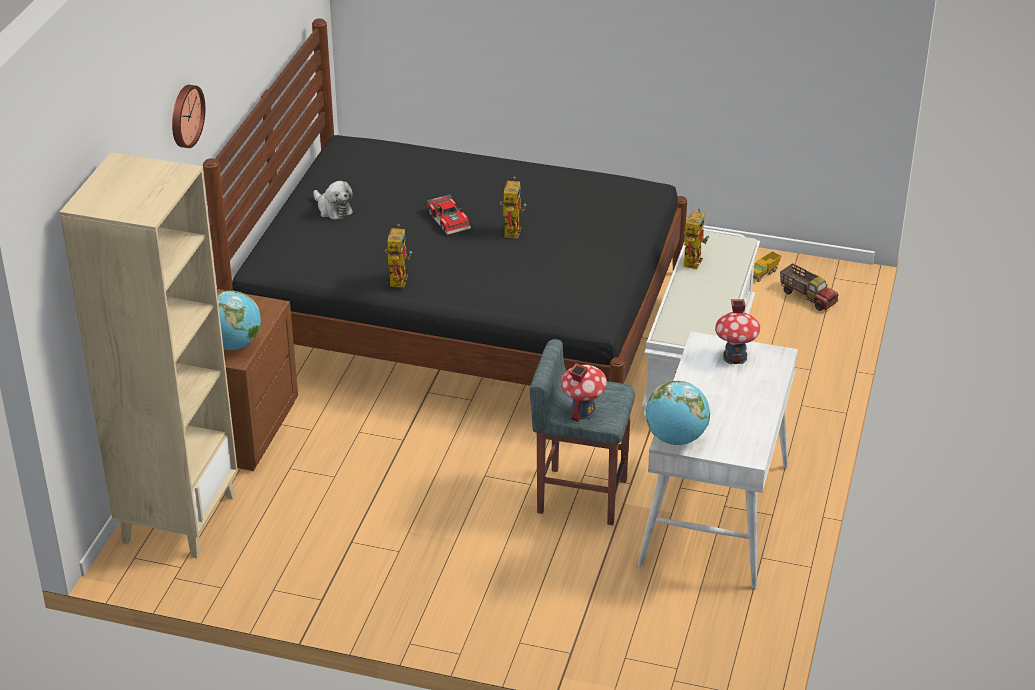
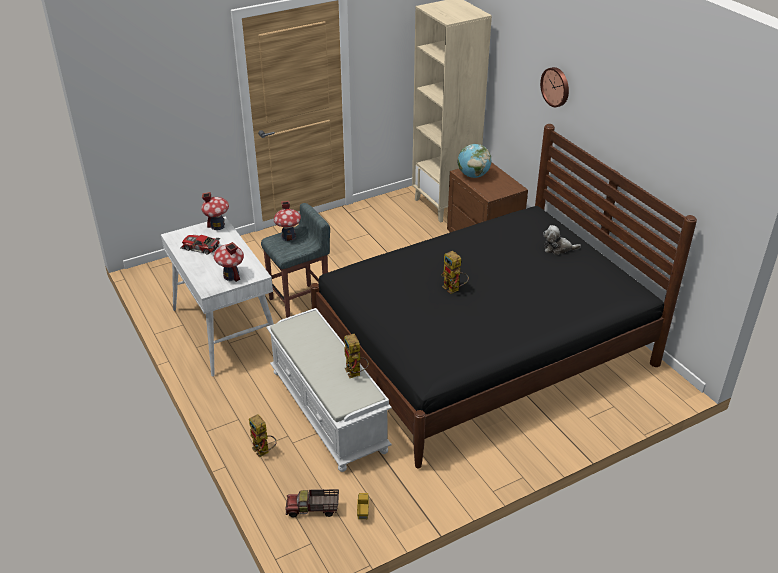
camera: 135 degrees right, 0 degrees up
toy robot [385,224,412,288] -> toy robot moved to [249,414,277,458]
toy car [426,194,471,235] -> toy car moved to [180,235,220,255]
globe [645,381,710,445] -> toy house [201,192,229,230]

